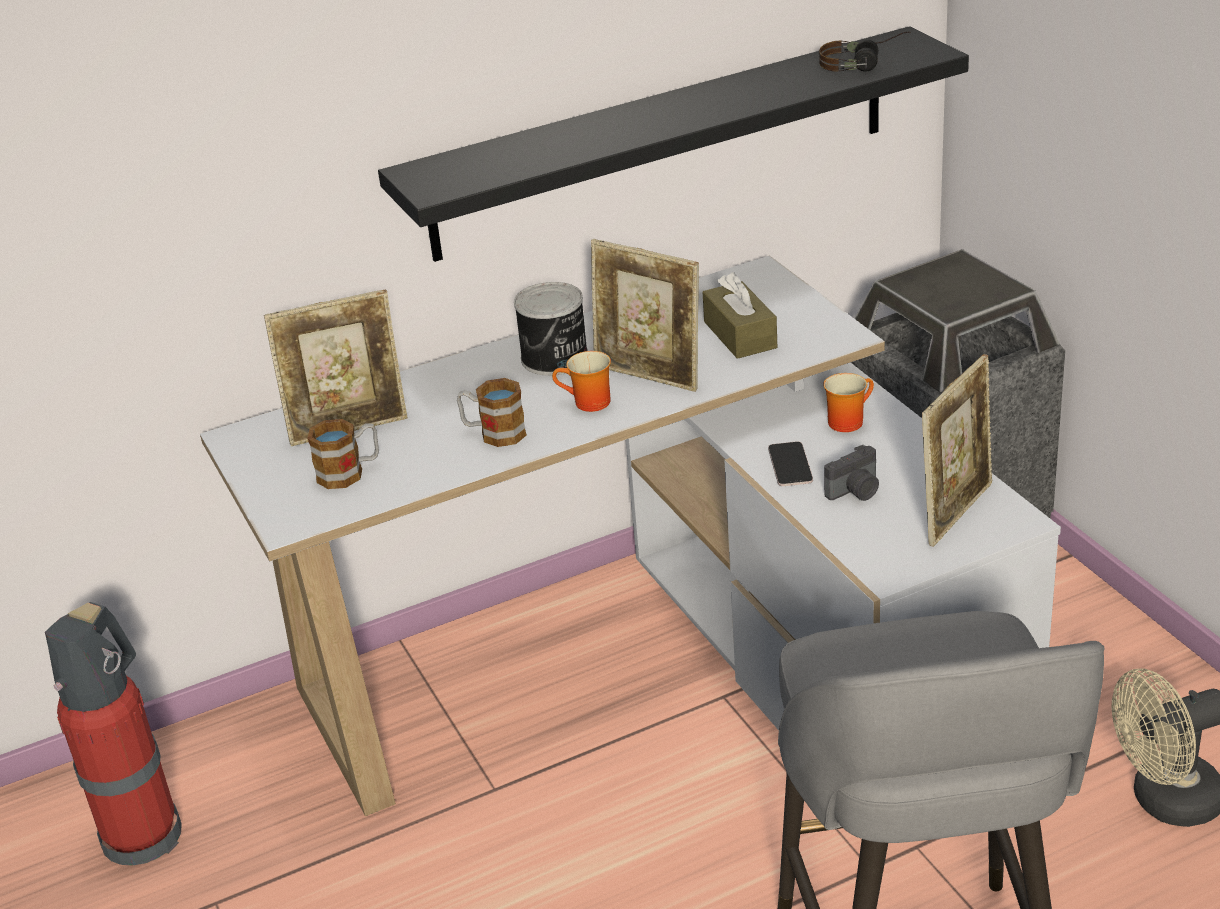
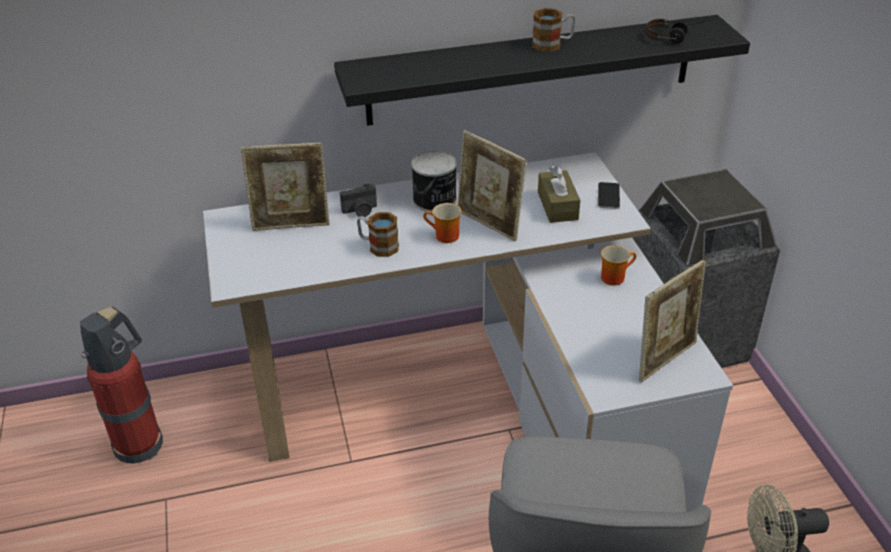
camera: 10 degrees right, 5 degrees up
mug [307,419,379,489] -> mug moved to [532,8,575,52]
phone [768,441,813,486] -> phone moved to [598,182,620,209]
camera [824,445,879,501] -> camera moved to [340,184,377,217]

